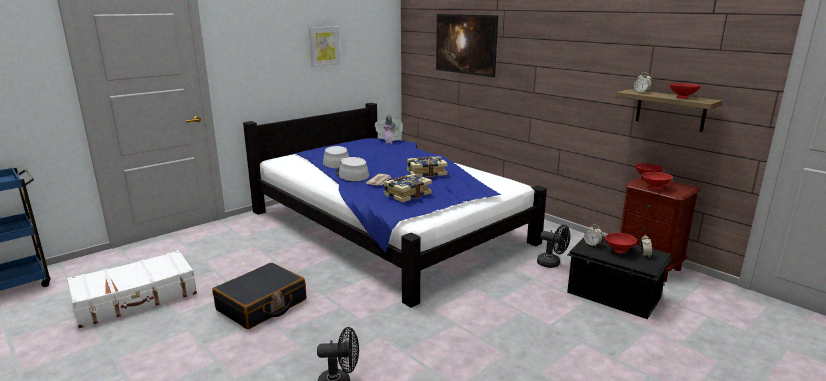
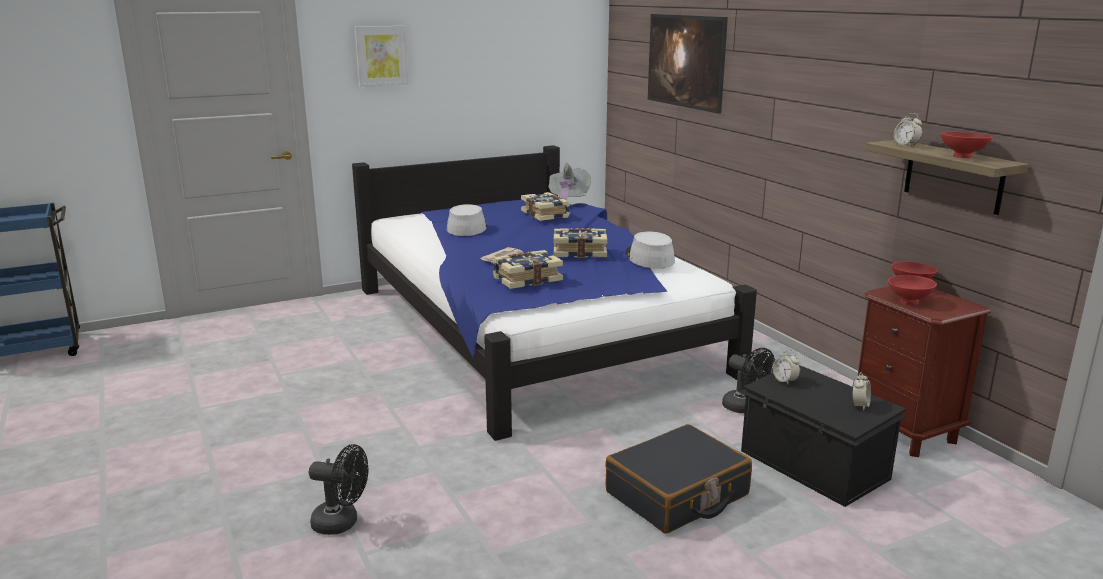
camera: 15 degrees right, 0 degrees up
white suitcase [67,250,197,328] -> none
black suitcase [212,263,306,329] -> black suitcase moved to [605,424,752,533]
picture [309,26,340,67] -> picture moved to [355,26,408,87]
grey hat [335,157,369,181] -> grey hat moved to [625,231,675,269]
red bowl [605,233,637,253] -> none
none -> book [521,192,570,221]

